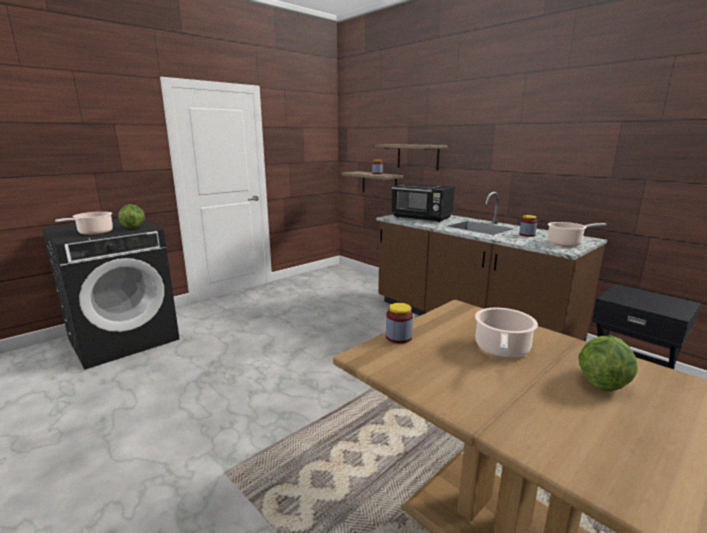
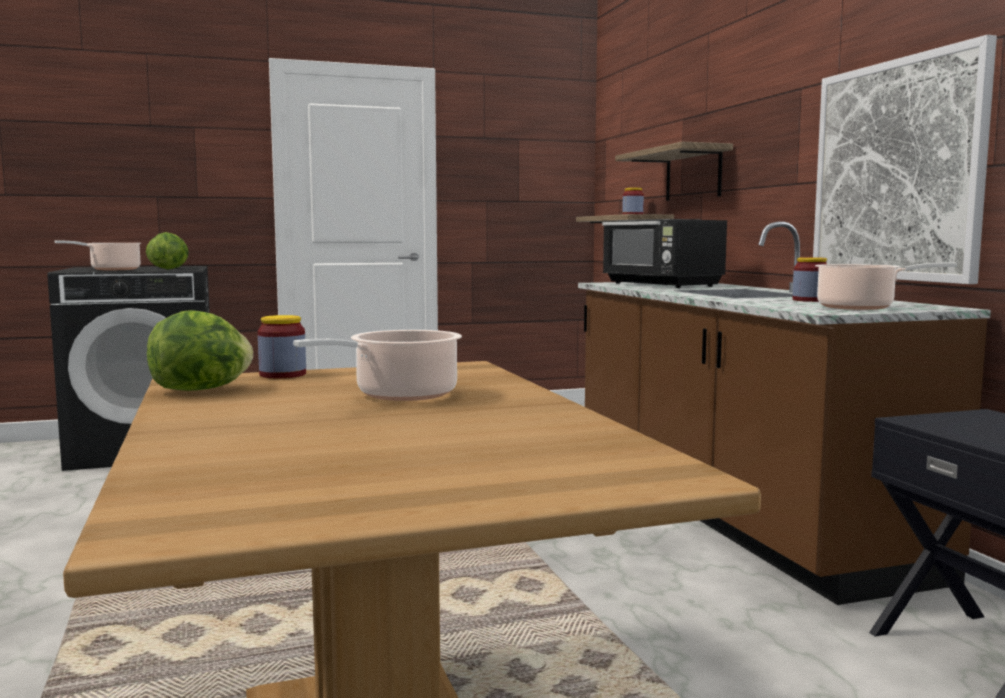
camera: 25 degrees right, 10 degrees down
lettuce [578,335,638,391] -> lettuce moved to [147,310,253,391]
none -> picture [813,35,997,284]

